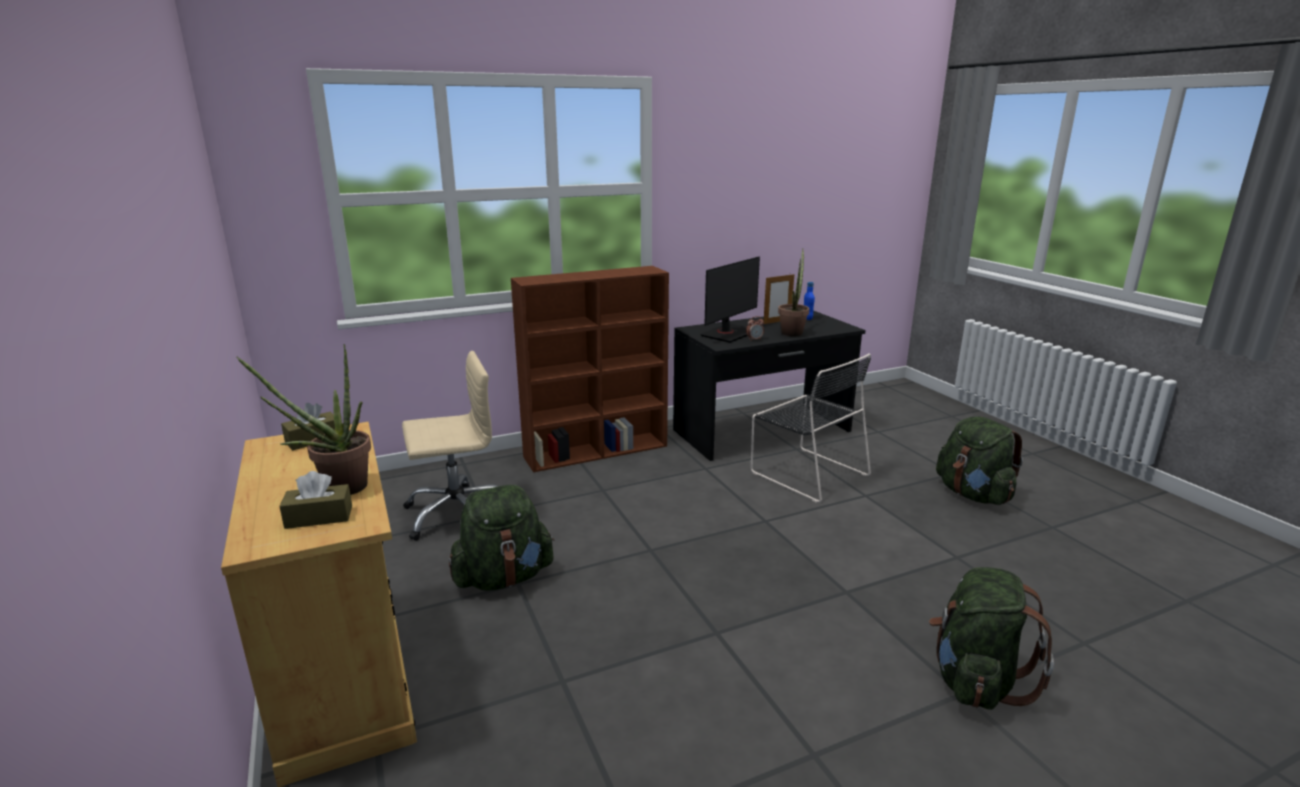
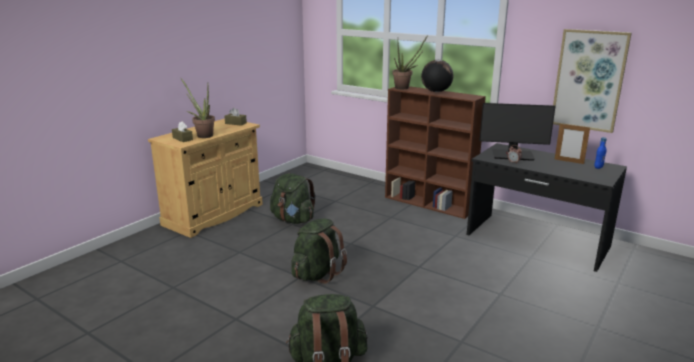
camera: 60 degrees right, 0 degrees up
beige office chair [402,351,498,541] -> none
black chair [751,353,871,503] -> none
potted plant [778,248,809,336] -> potted plant moved to [393,35,428,89]
green backpack [936,416,1023,505] -> green backpack moved to [291,219,347,284]
none -> globe [421,60,454,92]
none -> picture [553,29,632,133]

